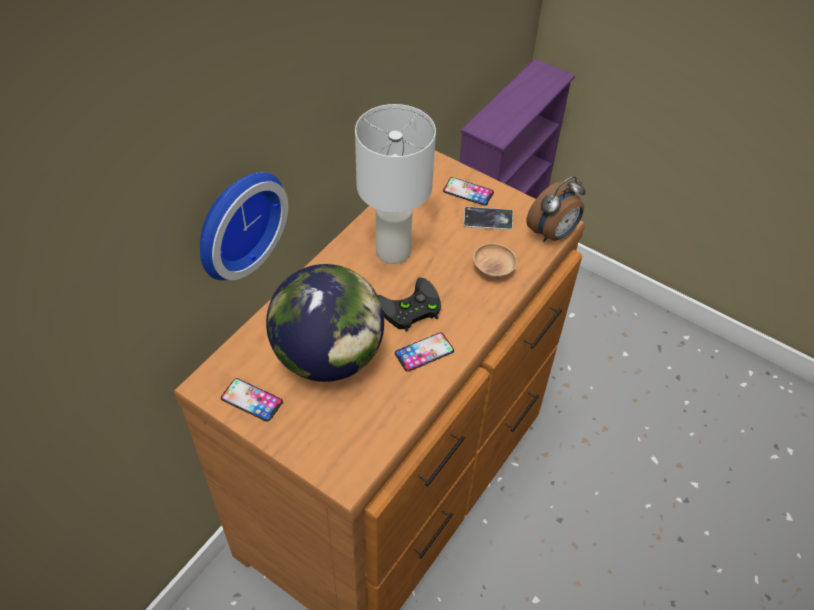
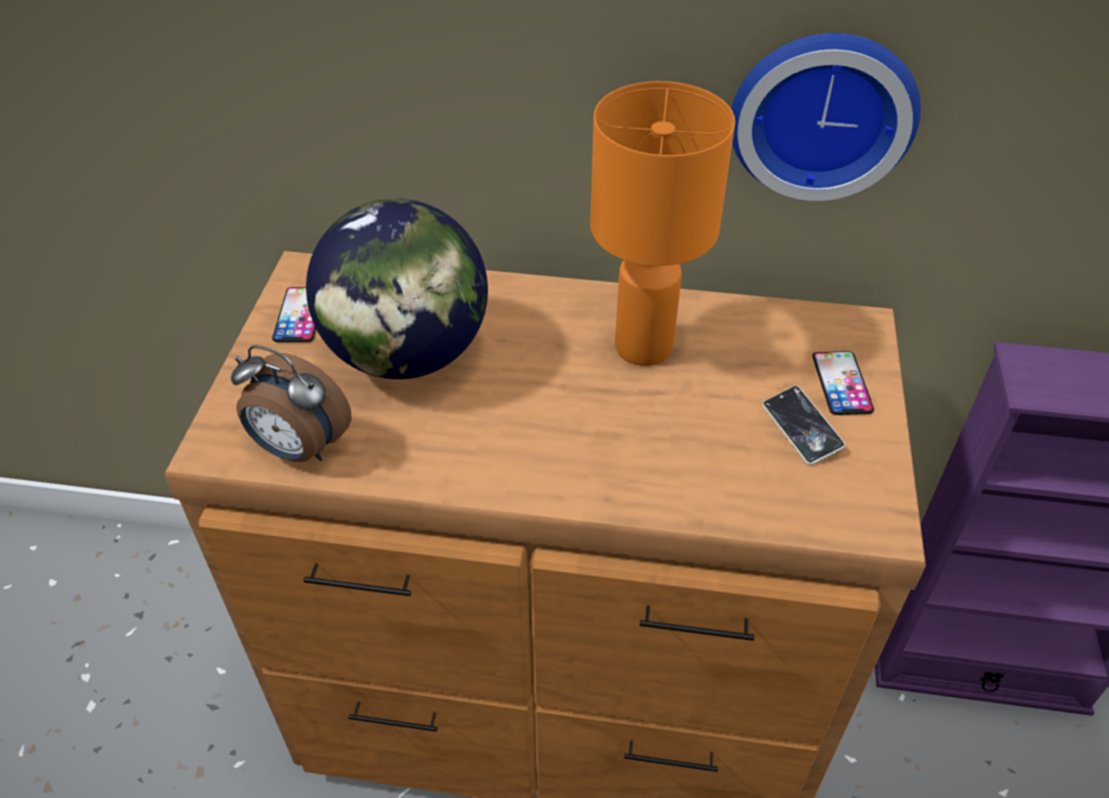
camera: 65 degrees right, 5 degrees down
wall clock [200,172,288,280] -> wall clock moved to [731,33,921,201]
white table lamp [355,104,436,264] -> orange table lamp [590,81,735,366]
black game controller [378,277,441,332] -> none
phone [395,333,454,372] -> none
brown bowl [473,243,517,279] -> none
alarm clock [526,176,586,242] -> alarm clock moved to [231,345,352,462]

